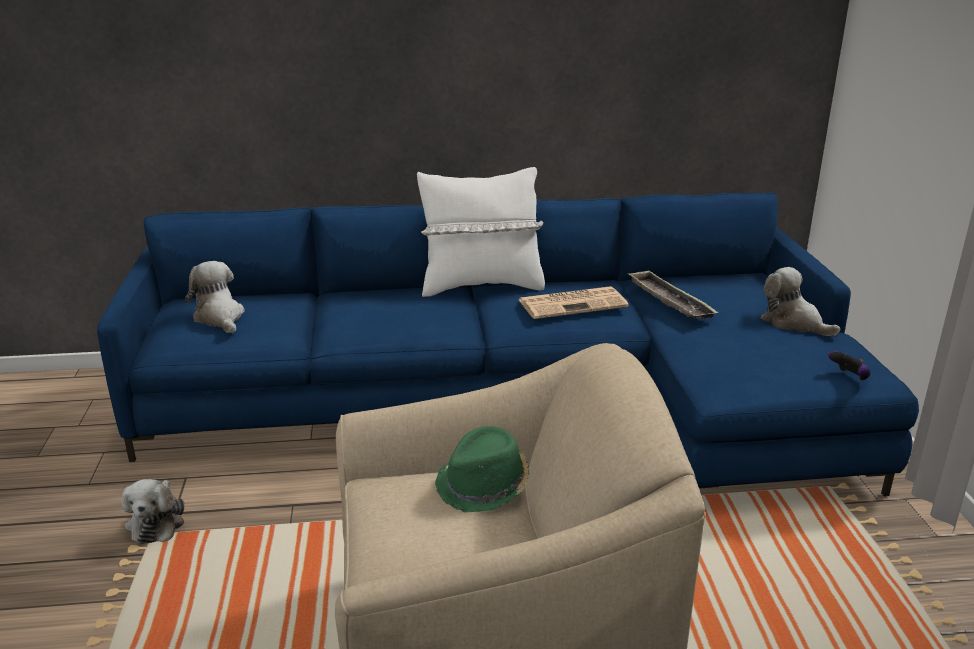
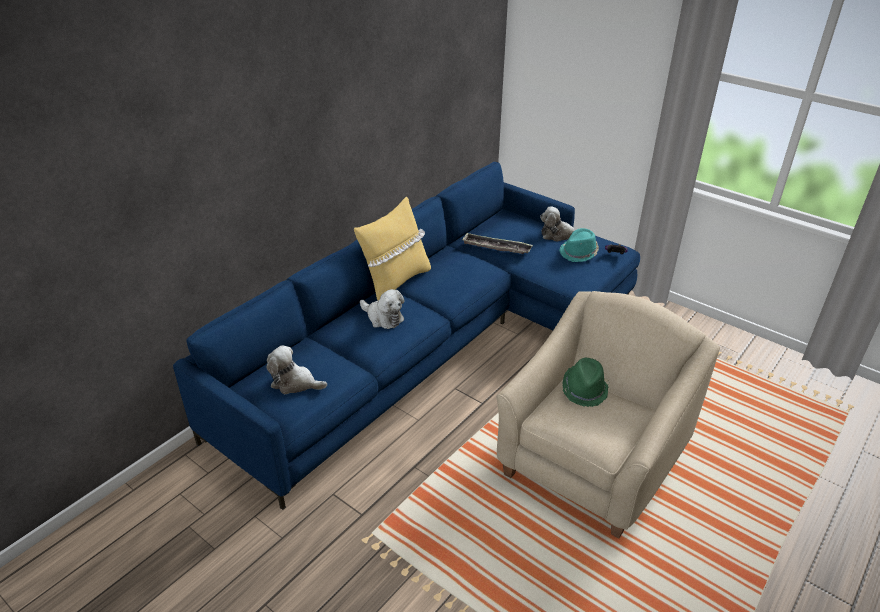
camera: 45 degrees left, 10 degrees up
plush toy [122,479,185,544] -> plush toy moved to [360,289,404,329]
white pillow [417,167,545,297] -> yellow pillow [354,197,431,300]
newspaper [518,286,629,319] -> none
none -> turquoise hat [559,228,599,262]

